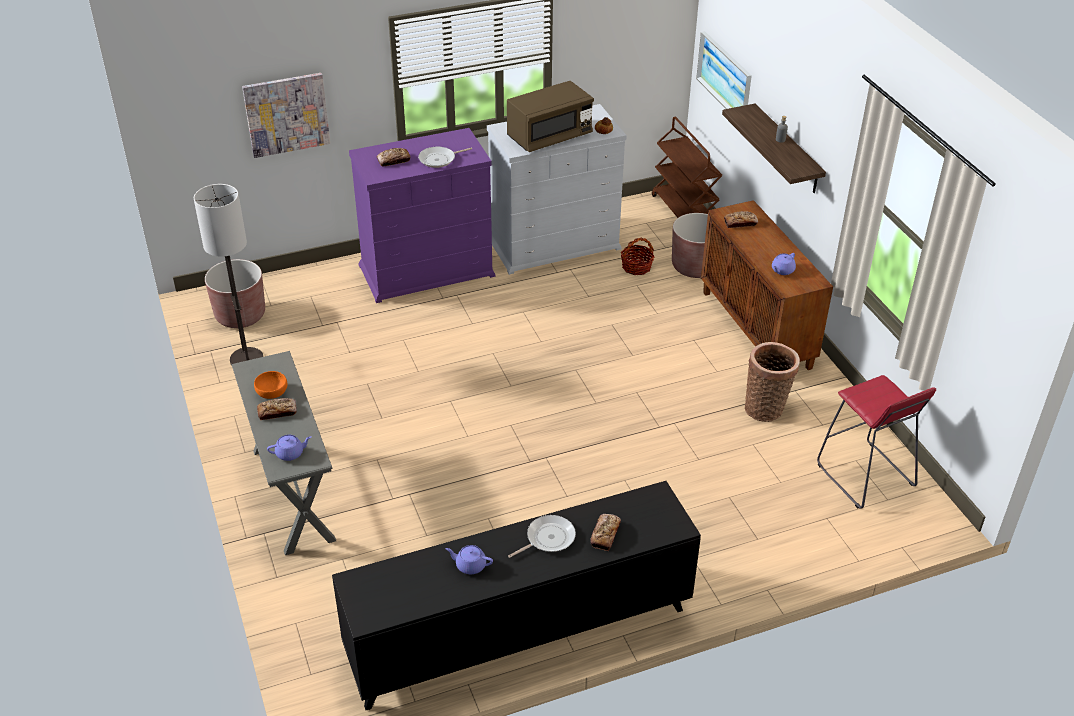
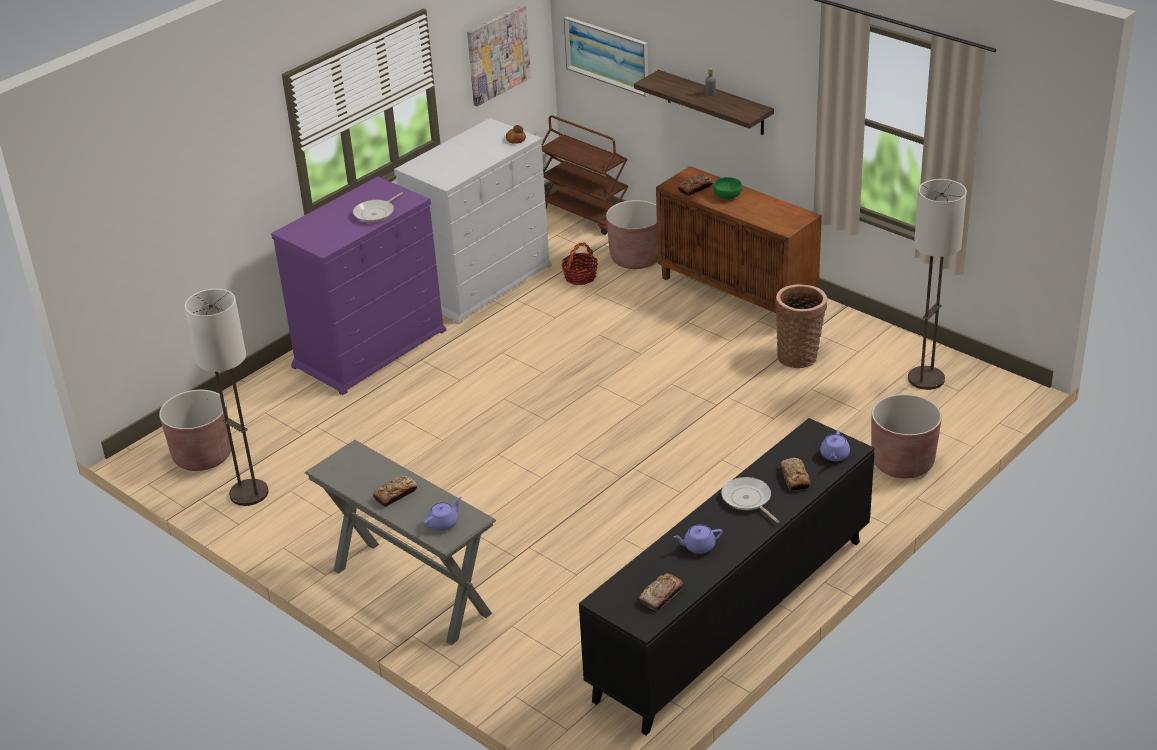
camera: 25 degrees left, 5 degrees down
picture [242,73,330,158] -> picture moved to [467,5,531,106]
orange bowl [254,371,287,399] -> none
bread [377,148,410,167] -> bread moved to [639,573,683,610]
brown microwave [507,81,594,152] -> none
frying pan [508,515,576,558] -> frying pan turned 60 degrees counterclockwise [721,477,780,523]
purple teapot [772,253,796,275] -> purple teapot moved to [820,430,850,461]
red stool [817,375,936,509] -> floor lamp [908,179,967,390]
none -> green bowl [713,177,742,199]
none -> brown planter [872,394,942,478]

